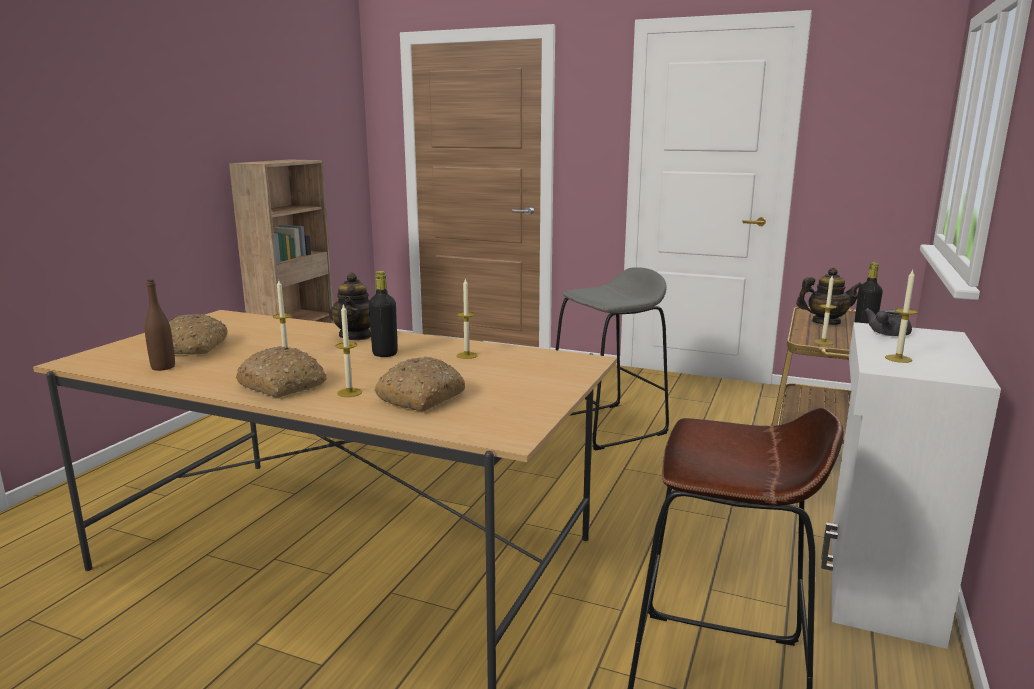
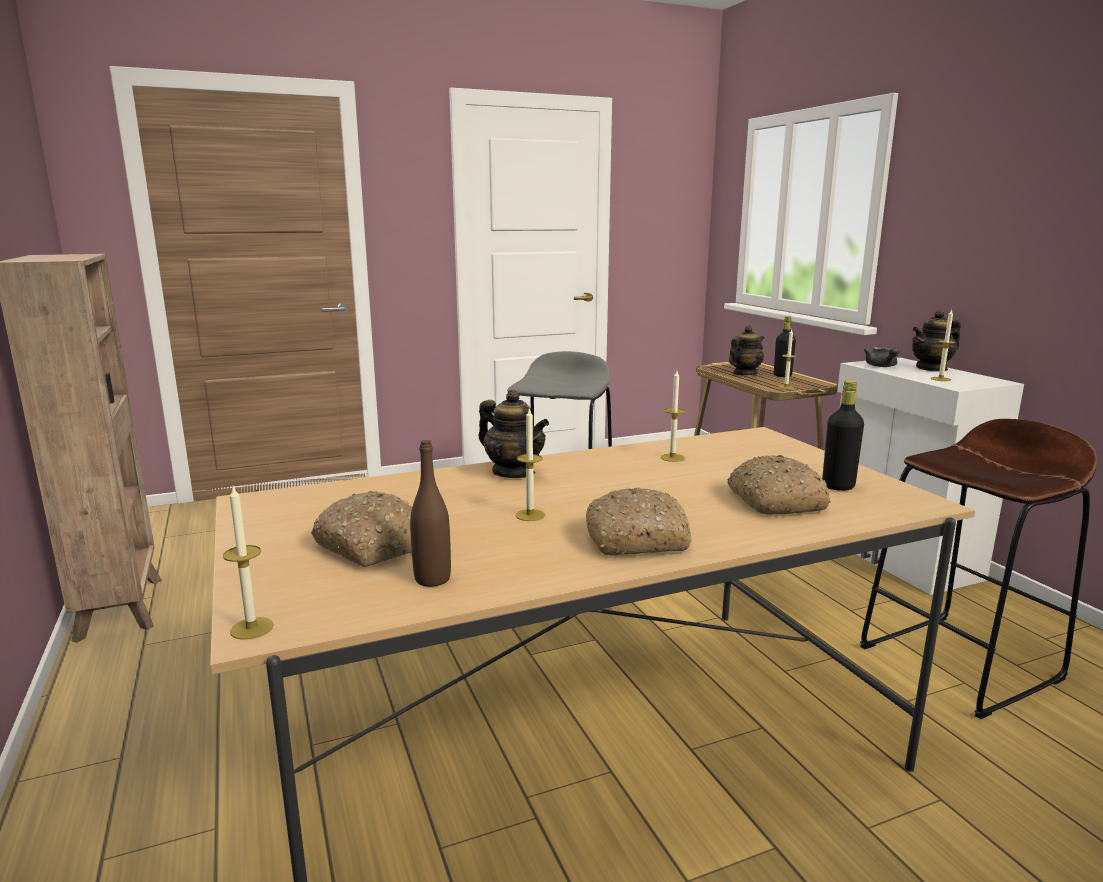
camera: 45 degrees left, 0 degrees up
candle [335,304,362,397] -> candle moved to [223,486,274,640]
black bottle [369,271,398,357] -> black bottle moved to [822,380,864,491]
none -> teapot [912,310,961,372]

